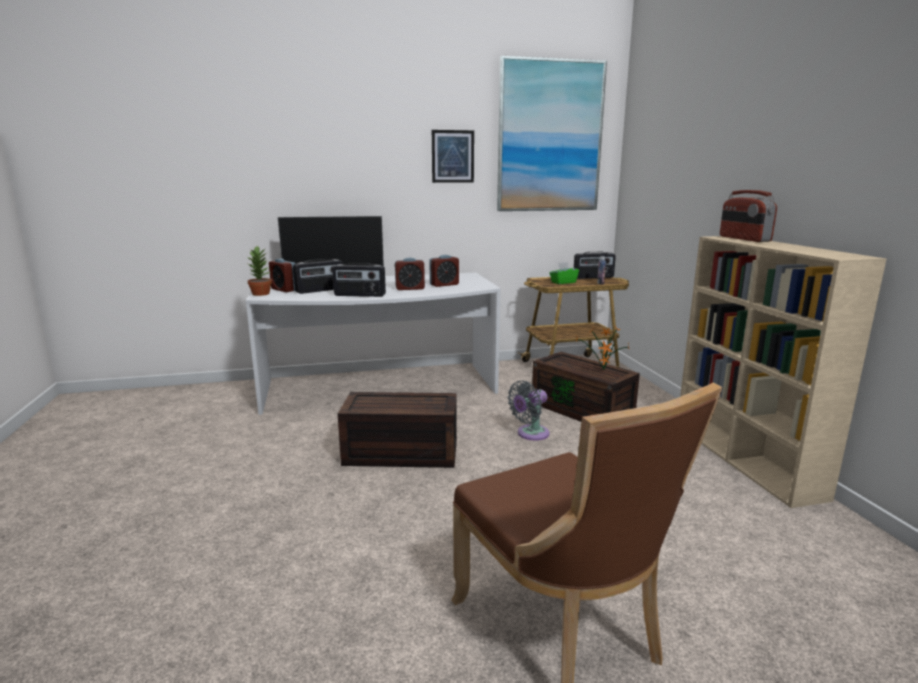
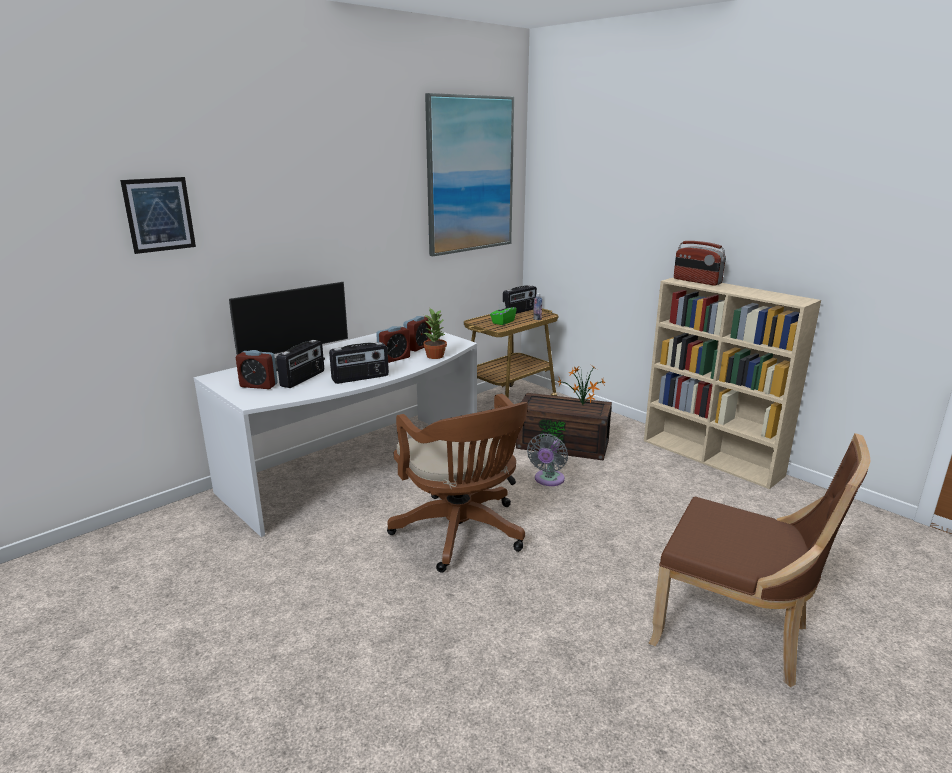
camera: 30 degrees left, 5 degrees up
potted plant [248,246,272,296] -> potted plant moved to [423,307,447,359]
brown storage box [338,392,457,468] -> brown office chair [387,394,528,573]
picture [432,130,474,183] -> picture moved to [120,177,196,254]

